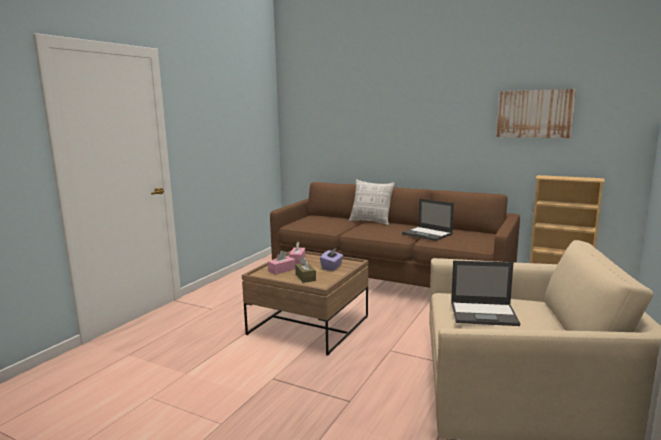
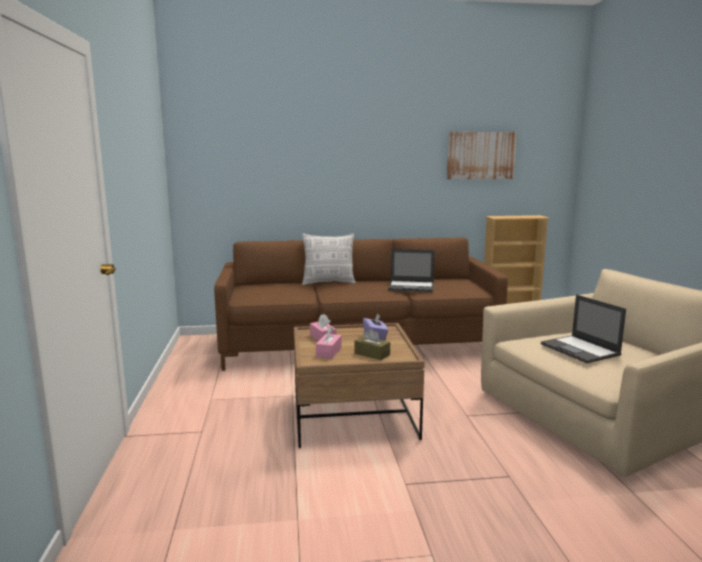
camera: 35 degrees left, 0 degrees up
laptop [451,261,520,326] -> laptop turned 90 degrees clockwise [541,295,626,363]

